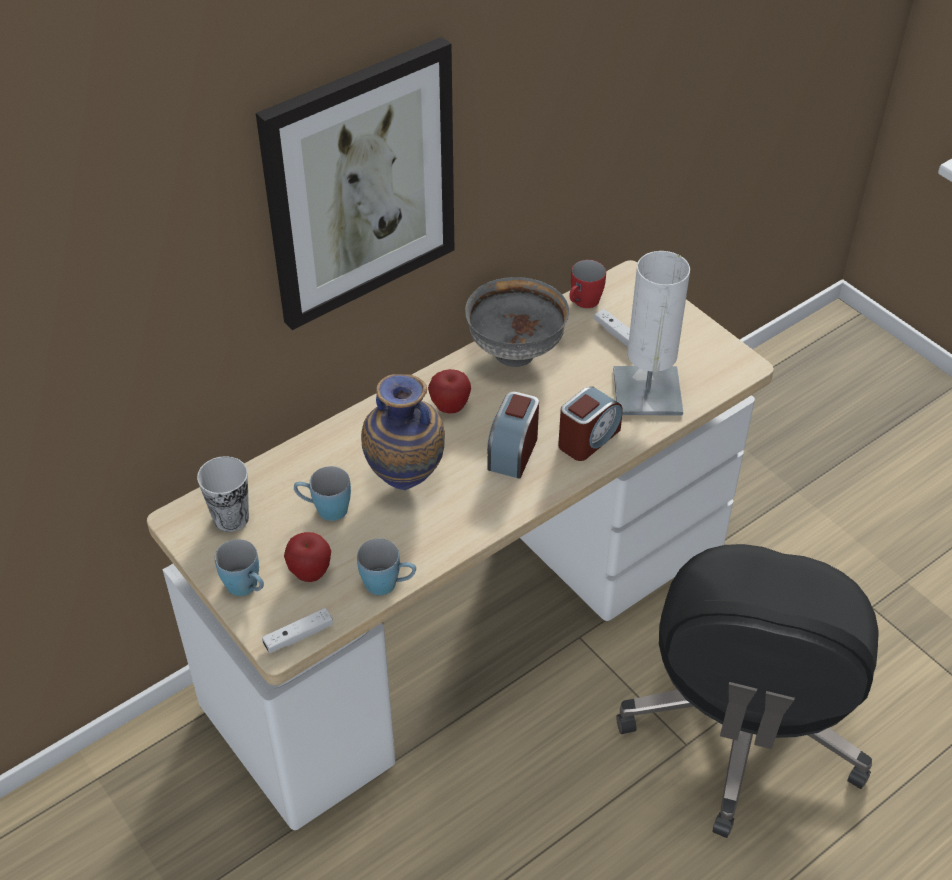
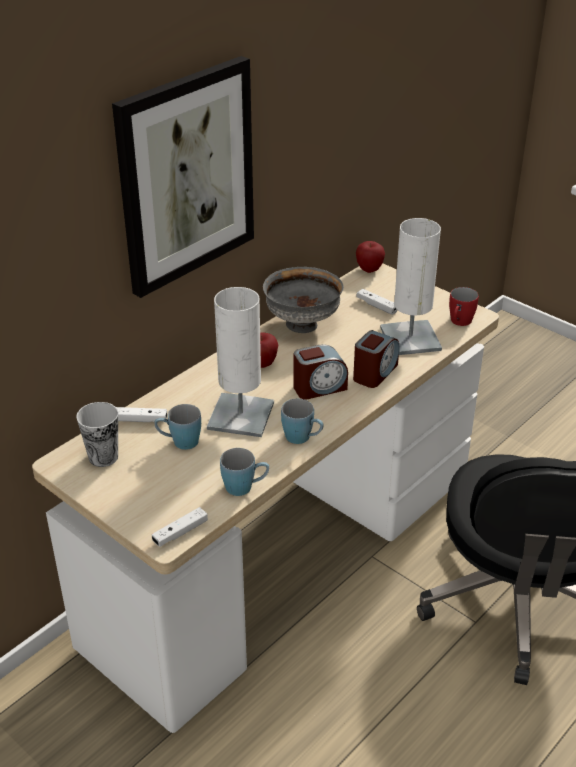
camera: 10 degrees left, 10 degrees down
blue mug [215,539,264,596] -> blue mug moved to [281,399,324,444]
apple [284,532,331,582] -> apple moved to [356,241,385,273]
vase [361,374,445,491] -> white table lamp [207,287,274,437]
alarm clock [487,392,539,479] -> alarm clock turned 120 degrees counterclockwise [293,344,348,400]
red mug [569,260,606,308] -> red mug moved to [449,287,479,326]
none -> white game controller [116,407,167,422]

